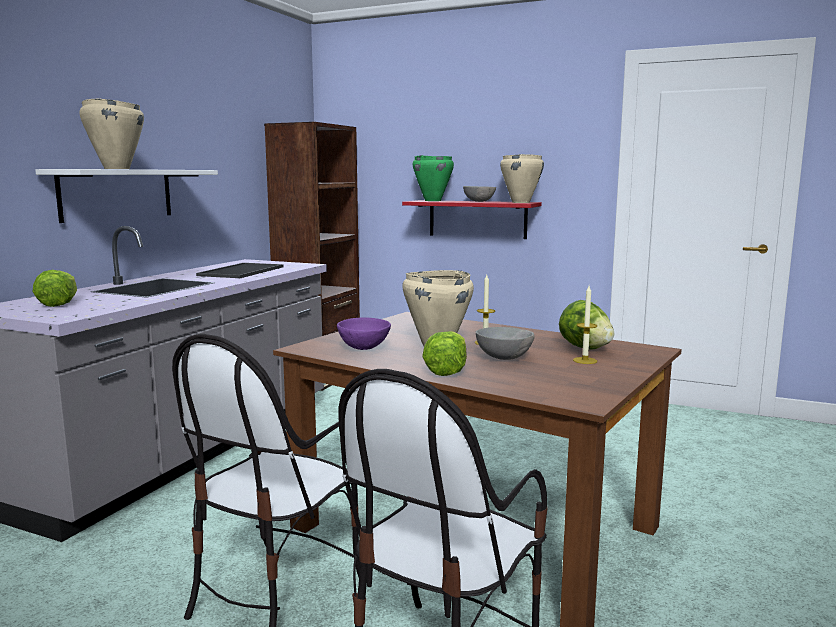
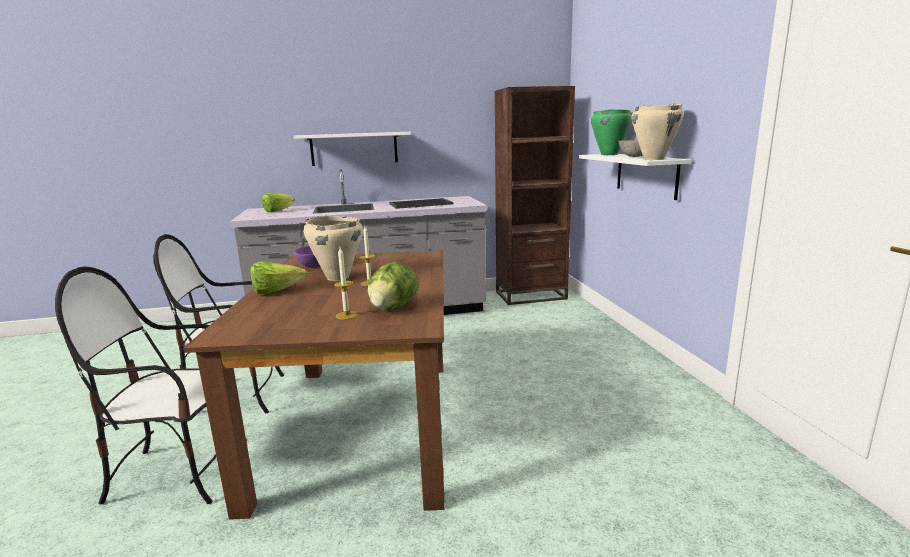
camera: 55 degrees right, 5 degrees up
beige cooking pot [79,98,144,169] -> none
red shelf [402,200,542,239] -> white shelf [579,154,691,200]
grey bowl [476,327,534,360] -> none

